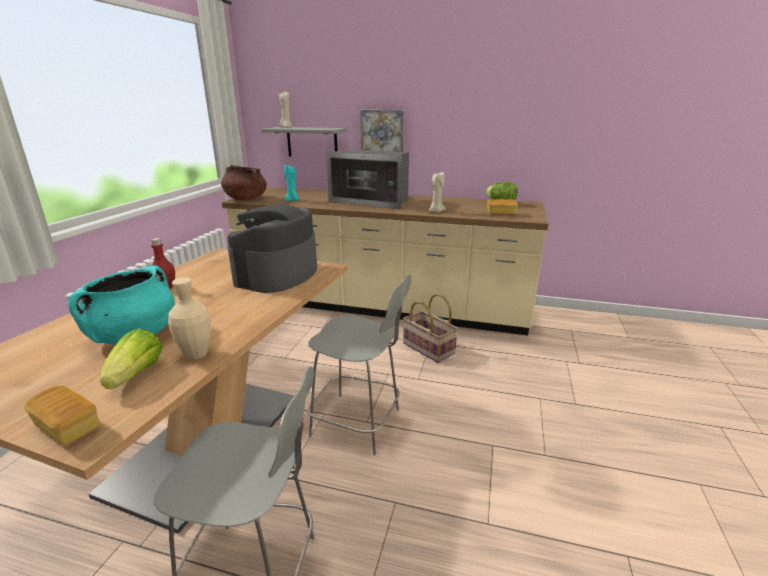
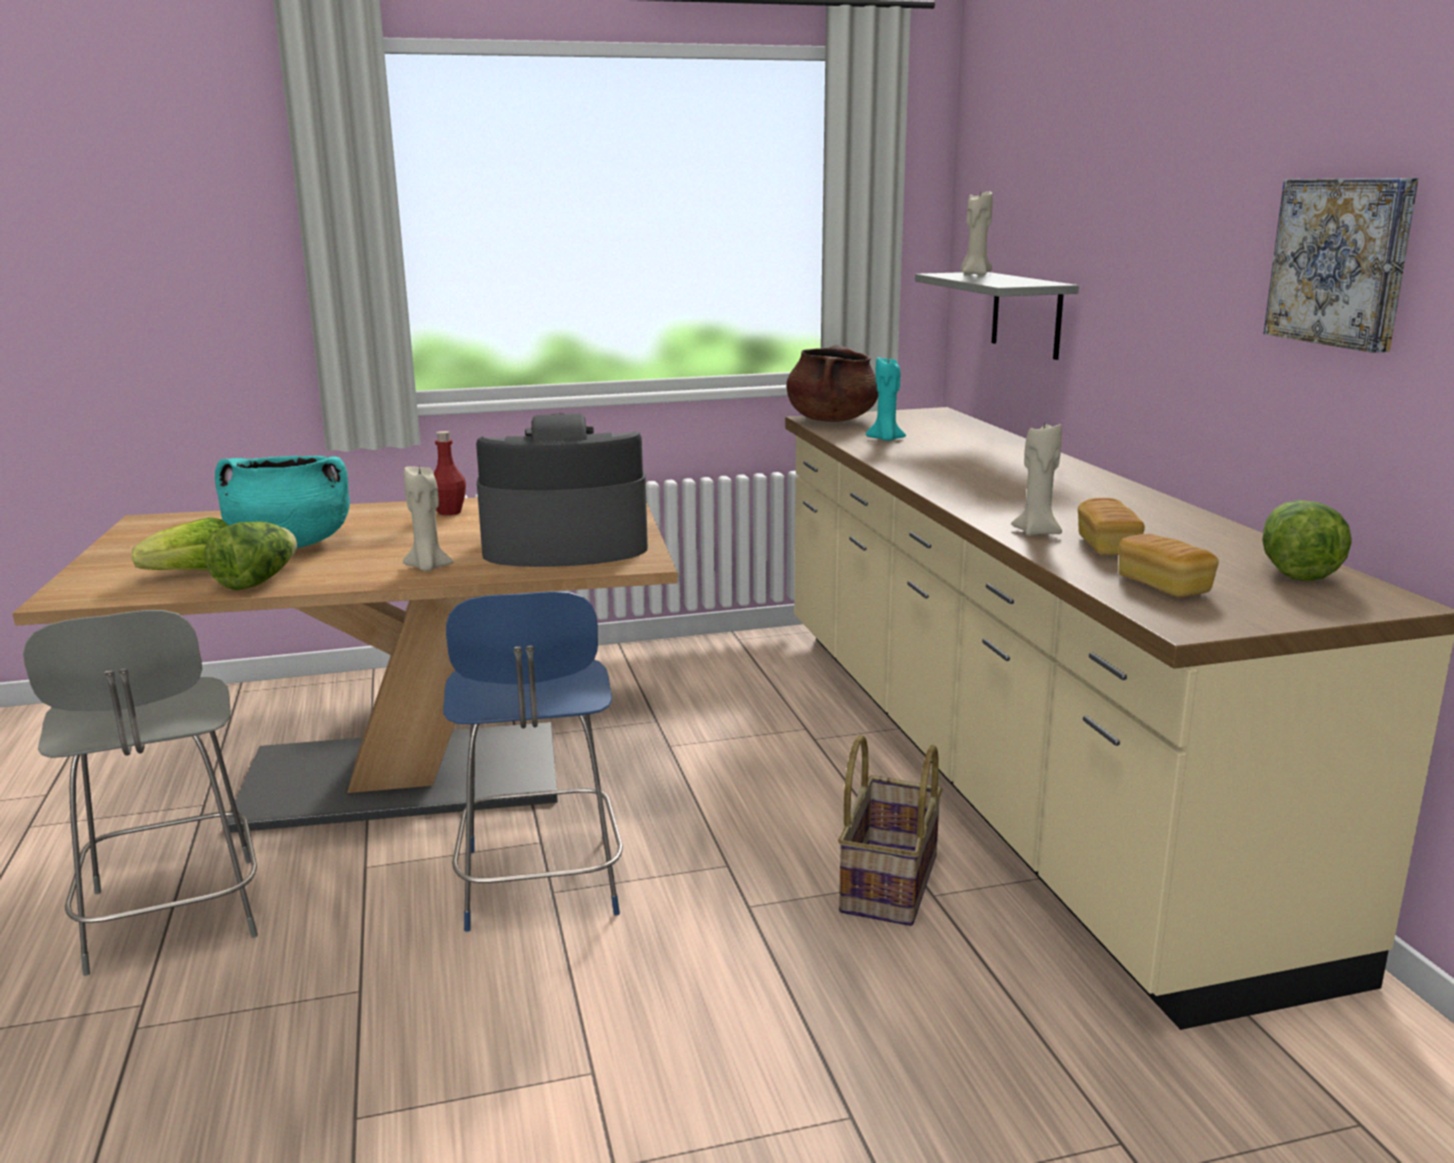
camera: 60 degrees right, 5 degrees down
bread [24,386,99,446] -> bread moved to [1078,498,1145,555]
beige vase [168,277,211,360] -> lettuce [204,521,297,591]
grey chair [308,274,411,455] -> blue chair [443,591,623,932]
microwave [326,150,409,210] -> none
picture [360,110,404,152] -> picture moved to [1263,178,1418,353]
none -> beige candle [403,466,454,571]

